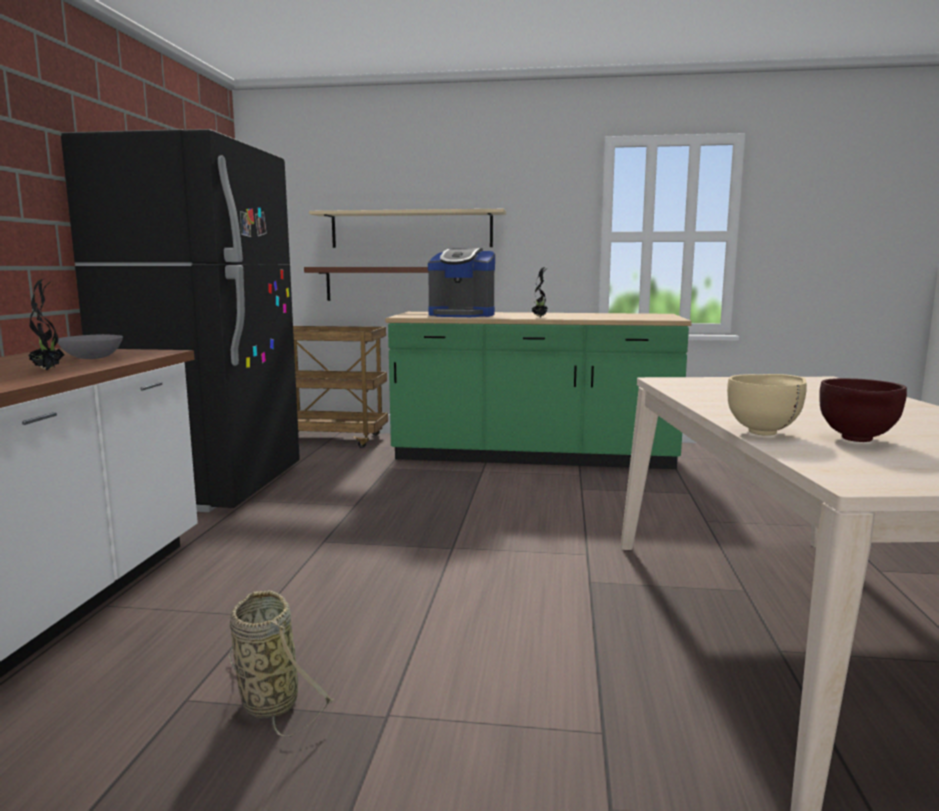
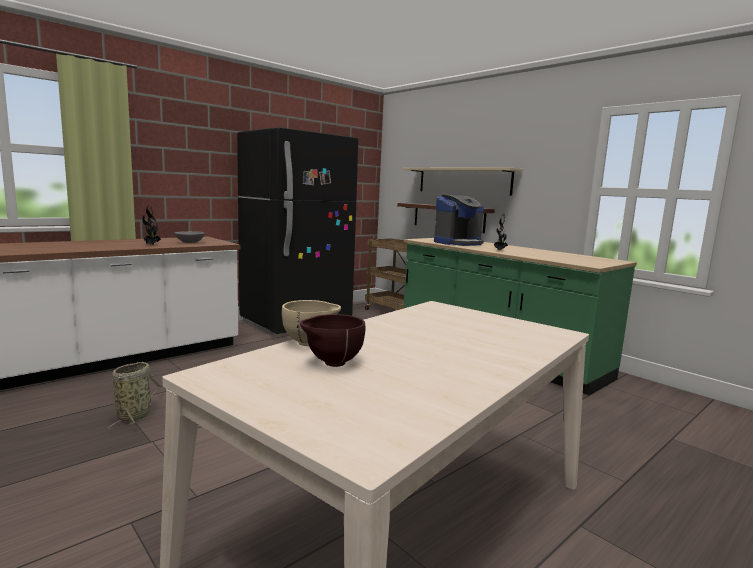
camera: 40 degrees right, 0 degrees up
coffee machine [428,248,495,317] -> coffee machine turned 90 degrees counterclockwise [434,195,484,246]

